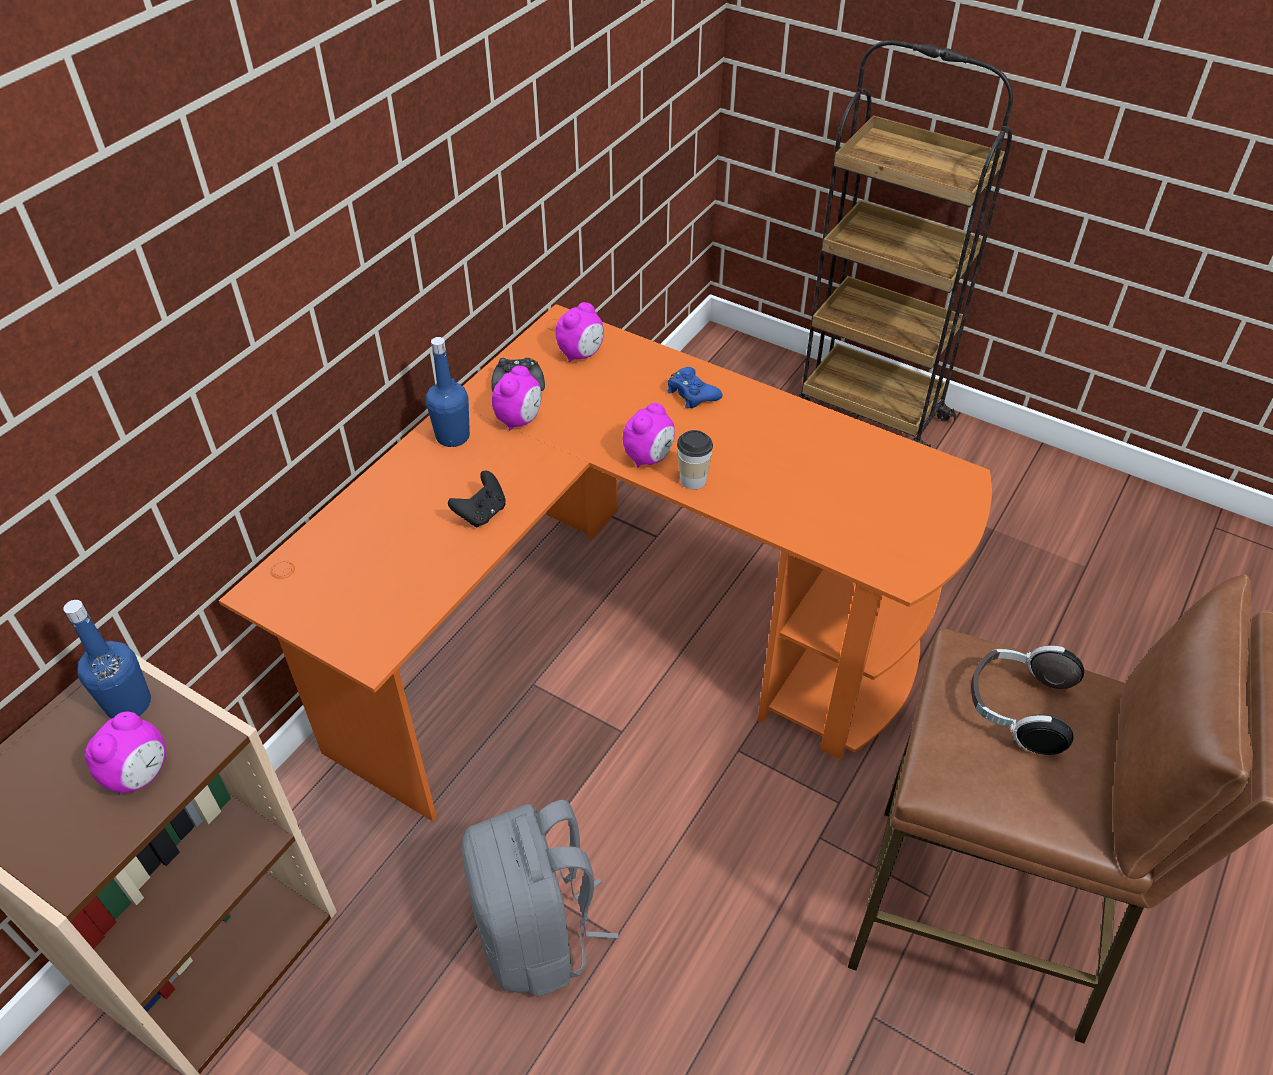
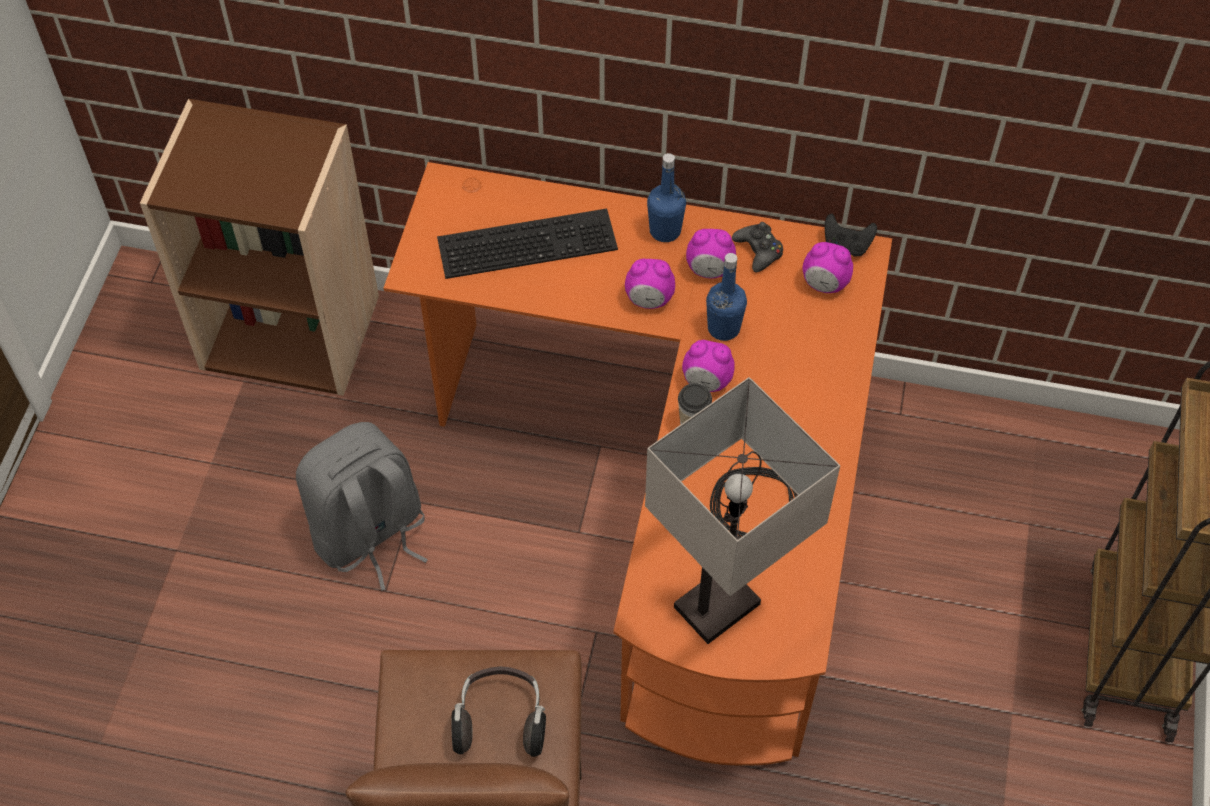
camera: 70 degrees right, 10 degrees up
blue bottle [63,600,151,719] -> blue bottle moved to [706,253,747,341]
alarm clock [85,712,166,795] -> alarm clock moved to [625,259,675,309]
black game controller [448,471,506,527] -> black game controller moved to [825,214,877,256]
blue game controller [667,367,723,408] -> none
none -> keyboard [437,209,618,279]
none -> table lamp [645,377,840,644]

